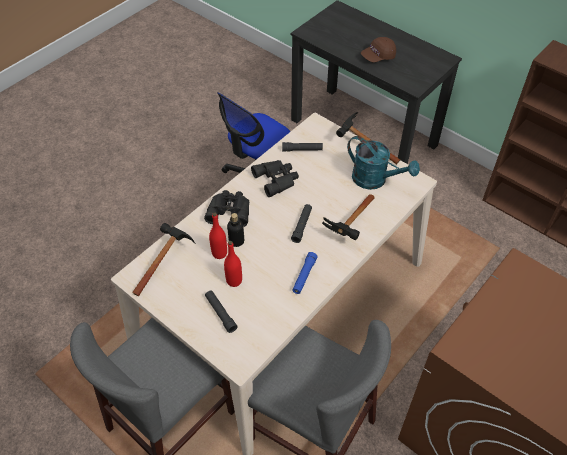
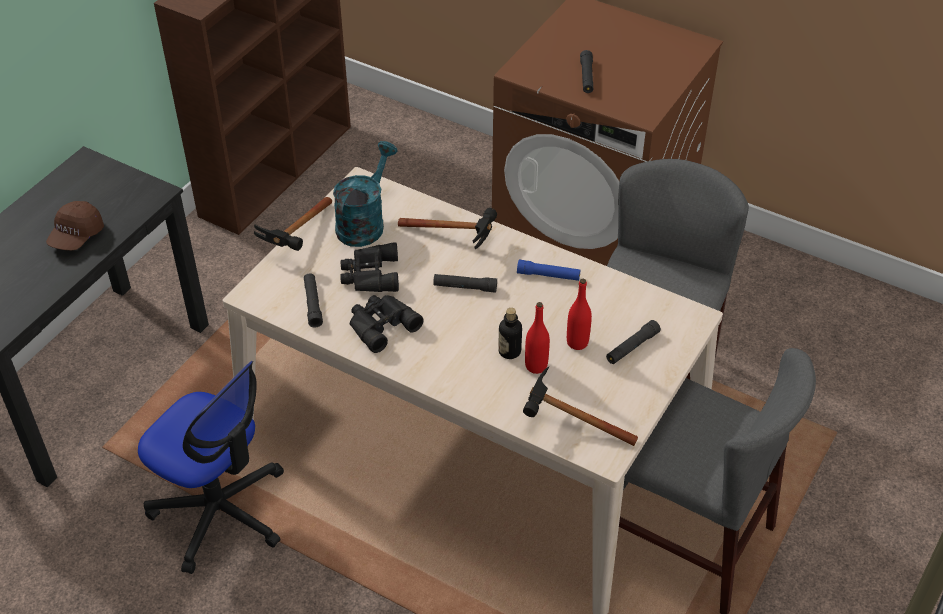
camera: 100 degrees left, 5 degrees down
black binoculars [204,190,249,227] -> black binoculars moved to [340,242,399,292]
brown cap [361,37,396,62] -> brown cap turned 60 degrees clockwise [46,201,104,250]
none -> black flashlight [580,50,593,93]

